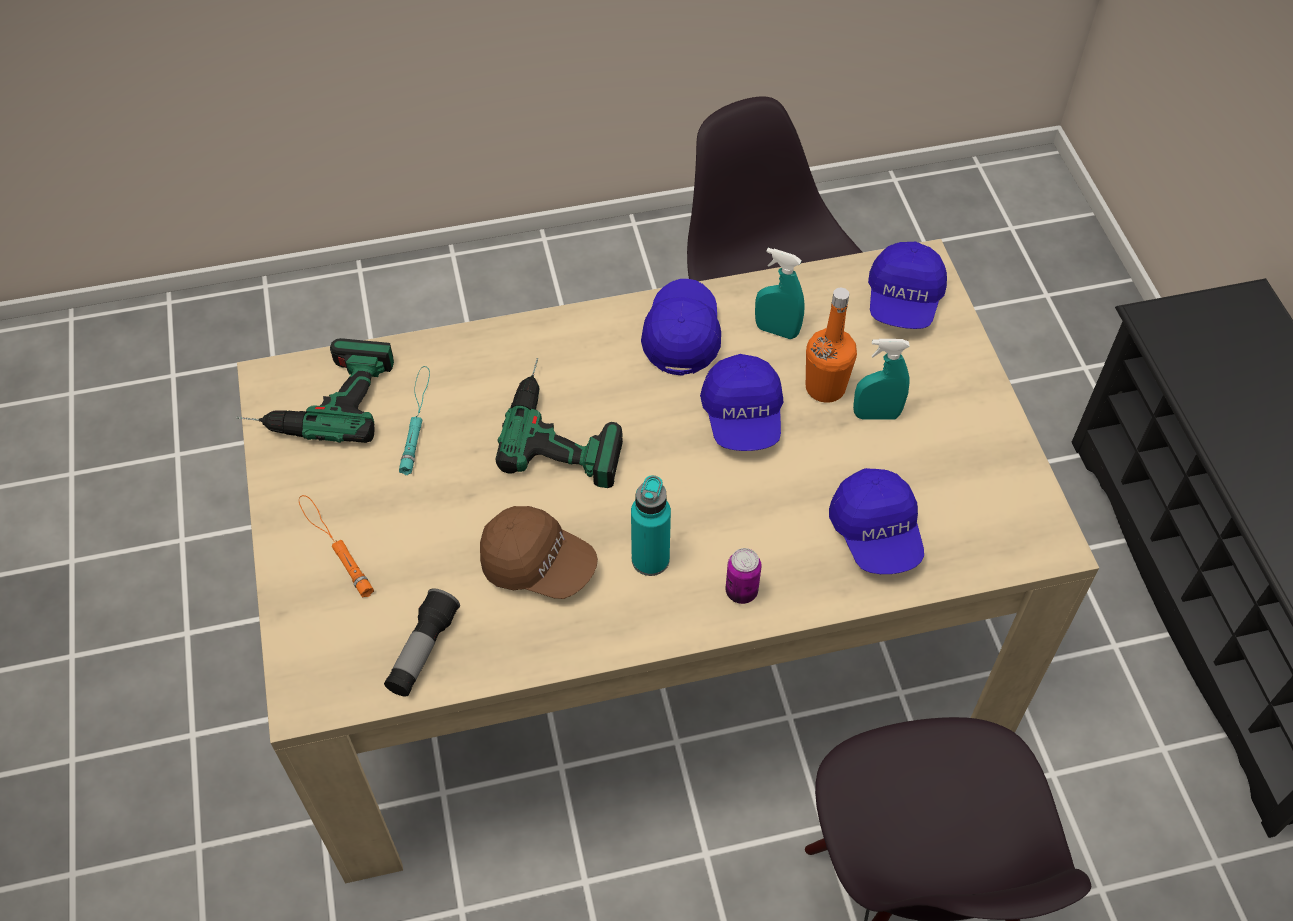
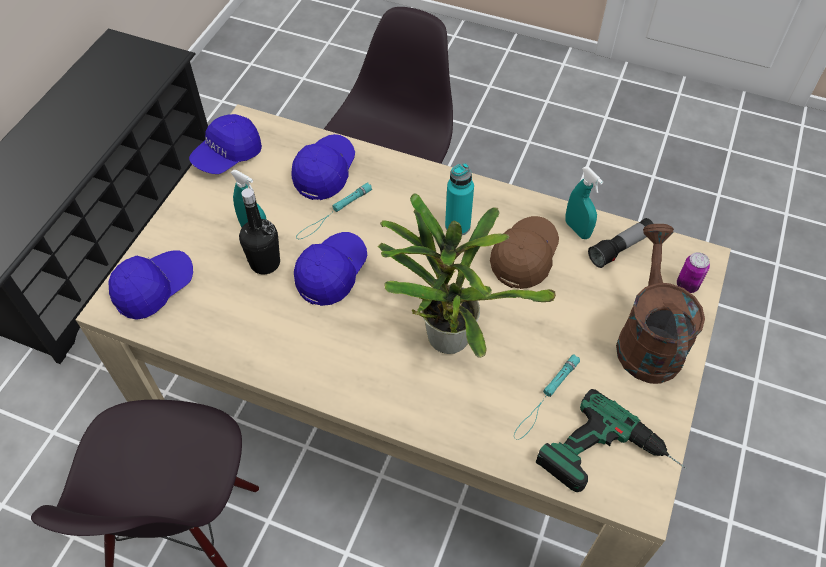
camera: 145 degrees left, 0 degrees up
orange flashlight [299,495,374,598] -> brown watering can [616,224,705,384]
brown cap [480,506,598,599] -> brown cap turned 60 degrees clockwise [490,216,559,289]
power drill [495,358,623,488] -> potted plant [377,193,556,358]
blue cap [641,279,721,376] -> blue cap moved to [189,114,262,174]
can [725,548,762,604] -> can moved to [677,252,710,293]
turquoise spray bottle [755,248,805,339] -> turquoise spray bottle moved to [565,167,603,239]
orange bottle [806,288,857,403] -> black bottle [239,188,280,274]
none -> turquoise flashlight [296,182,372,239]

